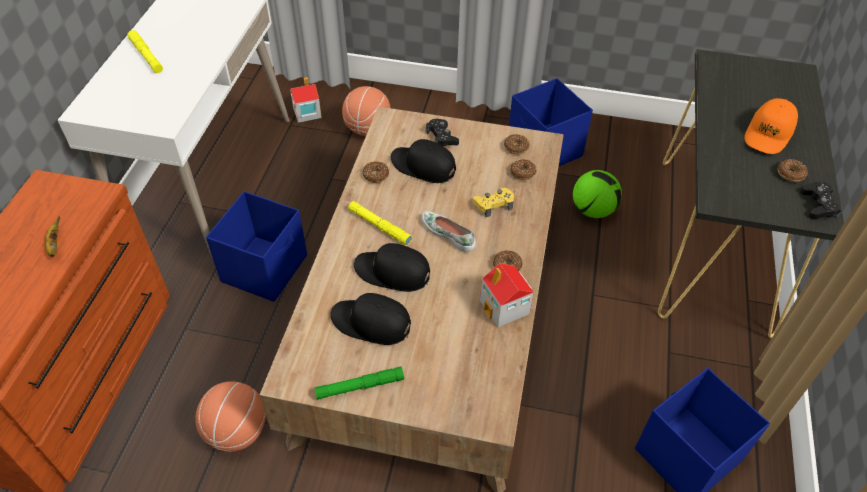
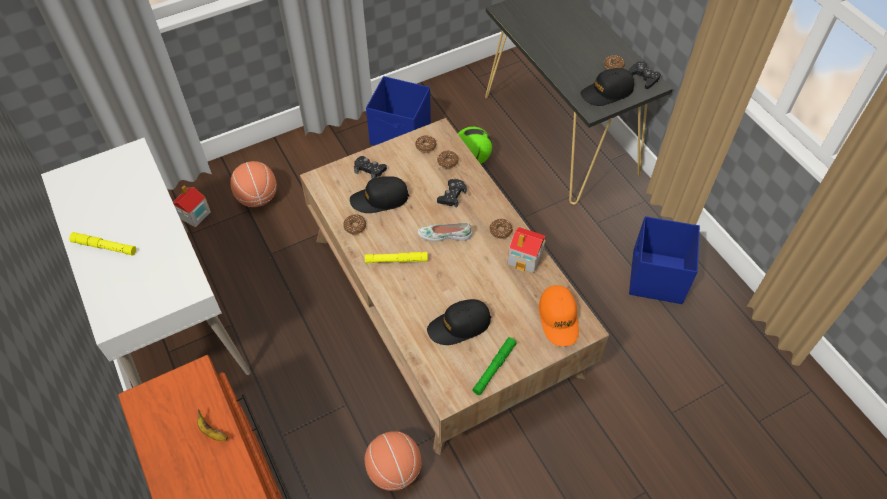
camera: 40 degrees left, 5 degrees up
blue storage box [206,191,307,302] -> none
black cap [354,243,430,292] -> black cap moved to [580,68,634,106]
yellow game controller [473,188,514,217] -> black game controller [437,179,467,208]
orange cap [744,98,798,154] -> orange cap moved to [539,285,579,346]

